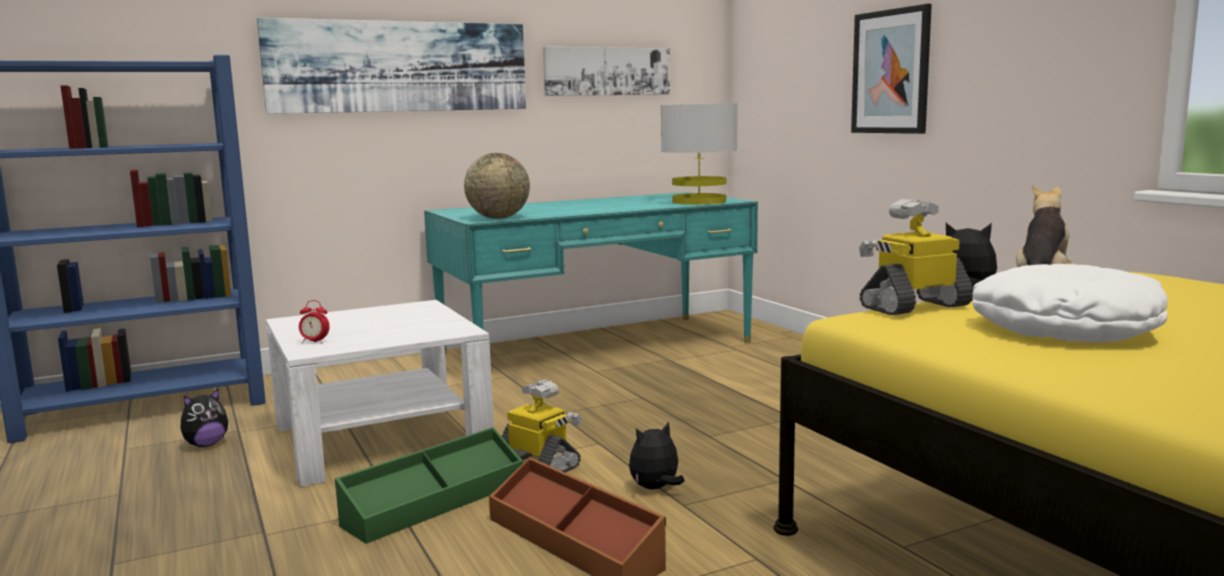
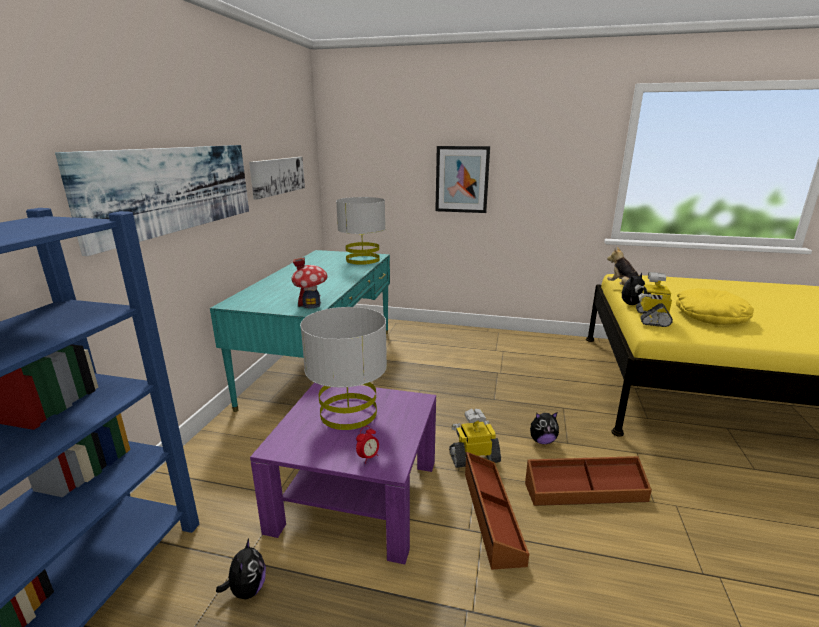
camera: 50 degrees left, 10 degrees up
white coffee table [266,300,494,487] -> purple coffee table [250,383,436,564]
green storage box [335,427,523,544] -> brown storage box [465,452,529,570]
globe [464,153,530,219] -> toy house [291,257,328,308]
plush toy [629,421,685,489] -> plush toy turned 105 degrees counterclockwise [530,412,559,444]
white pillow [972,264,1168,343] -> yellow pillow [676,288,754,325]
none -> grey table lamp [300,307,387,430]

